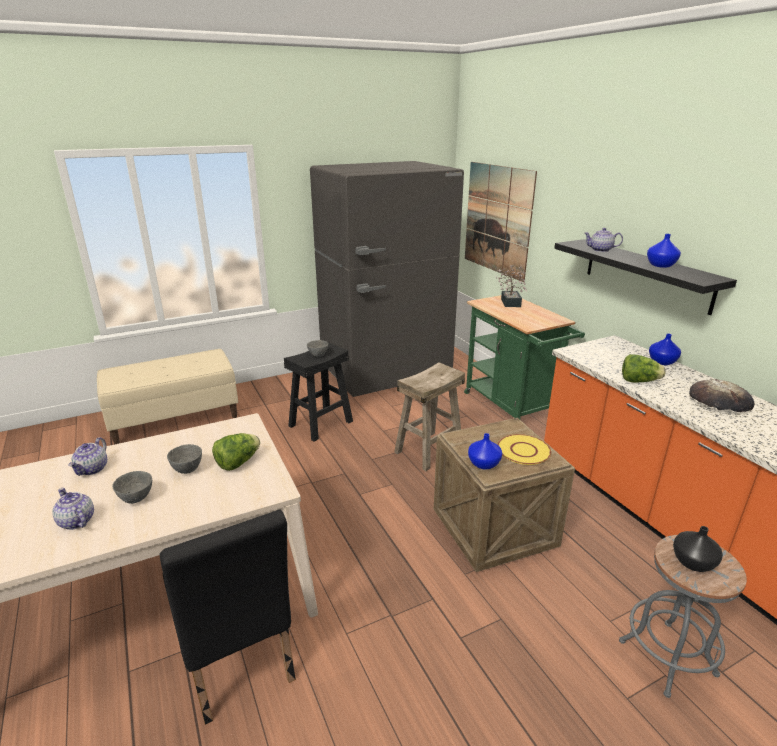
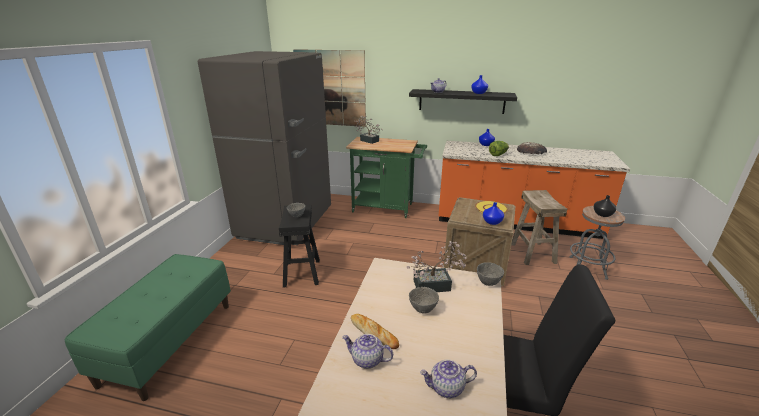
camera: 50 degrees left, 0 degrees up
teapot [68,437,107,476] -> teapot turned 150 degrees clockwise [342,334,393,369]
beige bench [97,349,238,445] -> green bench [65,254,231,401]
grey bowl [112,471,152,504] -> grey bowl moved to [477,262,504,286]
lettuce [212,433,260,471] -> potted plant [406,241,467,292]
beige stool [394,362,465,471] -> beige stool moved to [511,190,567,265]
none -> bread [351,314,399,349]

